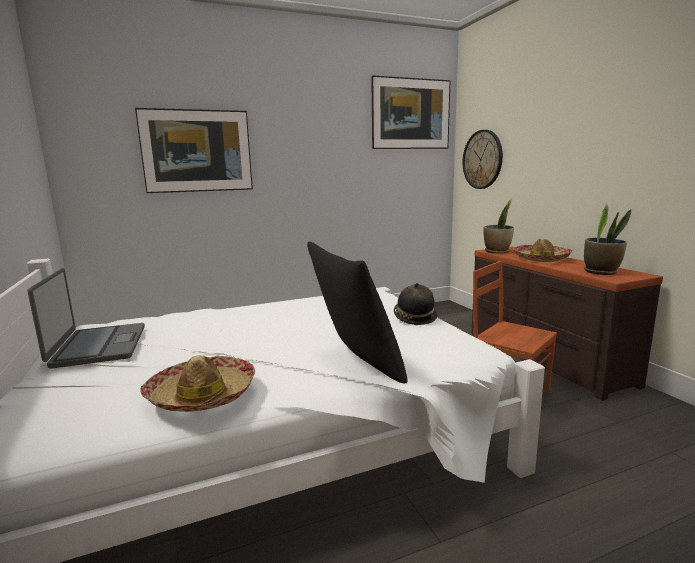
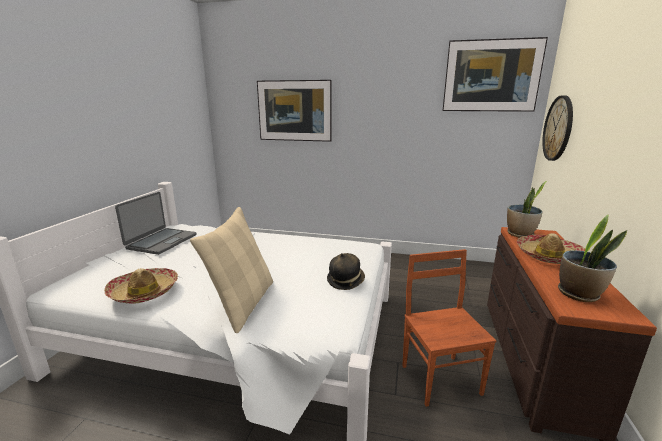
camera: 35 degrees right, 5 degrees up
black pillow [307,242,408,383] -> beige pillow [190,207,273,333]

